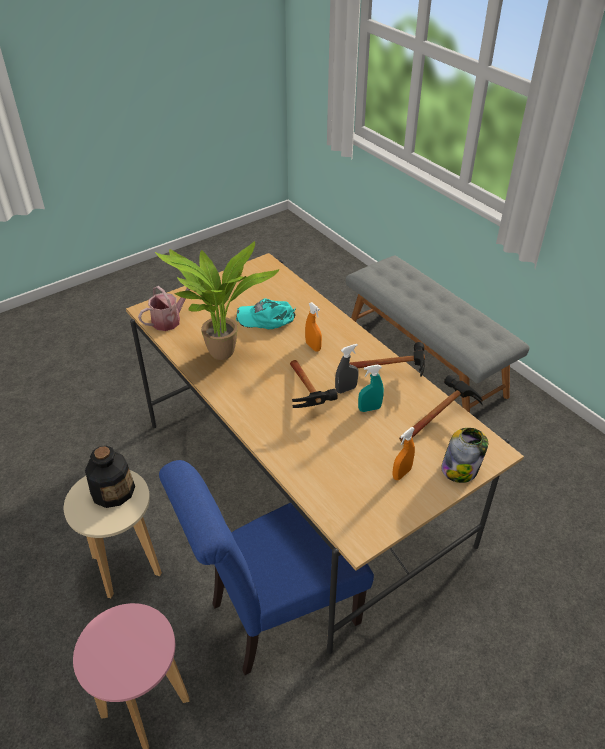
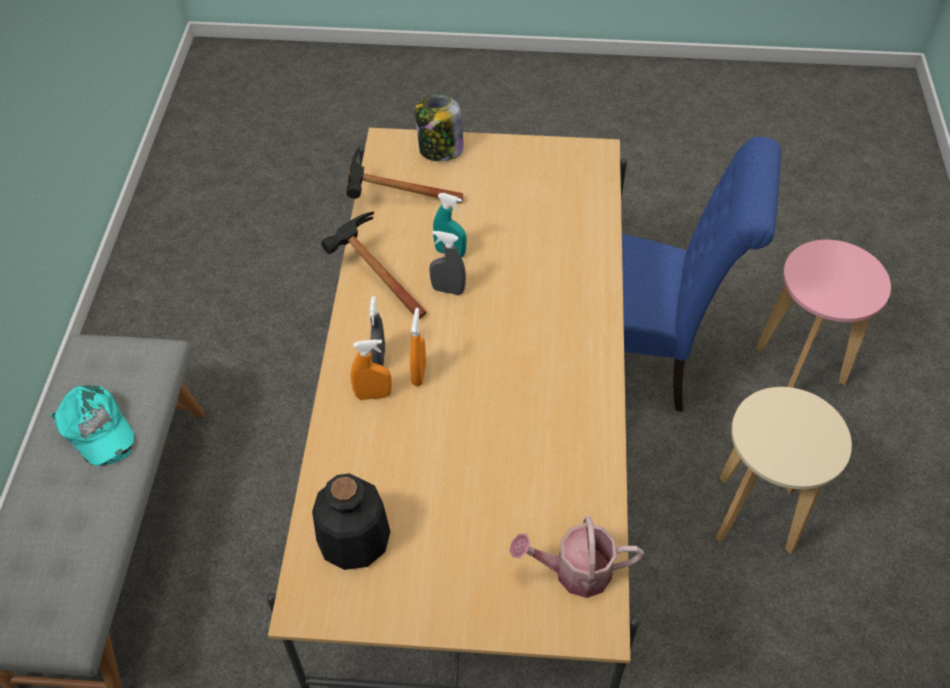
camera: 140 degrees left, 10 degrees up
bottle [85,446,135,508] -> bottle moved to [312,473,390,570]
potted plant [155,241,279,360] -> none
turquoise cap [236,298,296,329] -> turquoise cap moved to [50,386,135,466]
hammer [290,360,338,408] -> none
orange spray bottle [392,427,415,480] -> orange spray bottle moved to [351,339,392,400]
none -> grey spray bottle [369,297,385,366]

